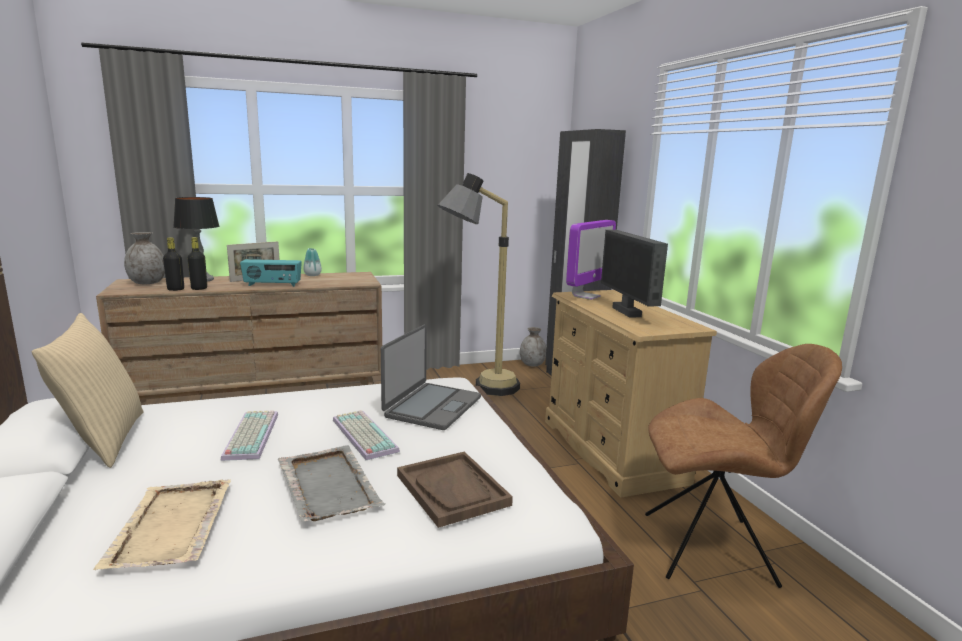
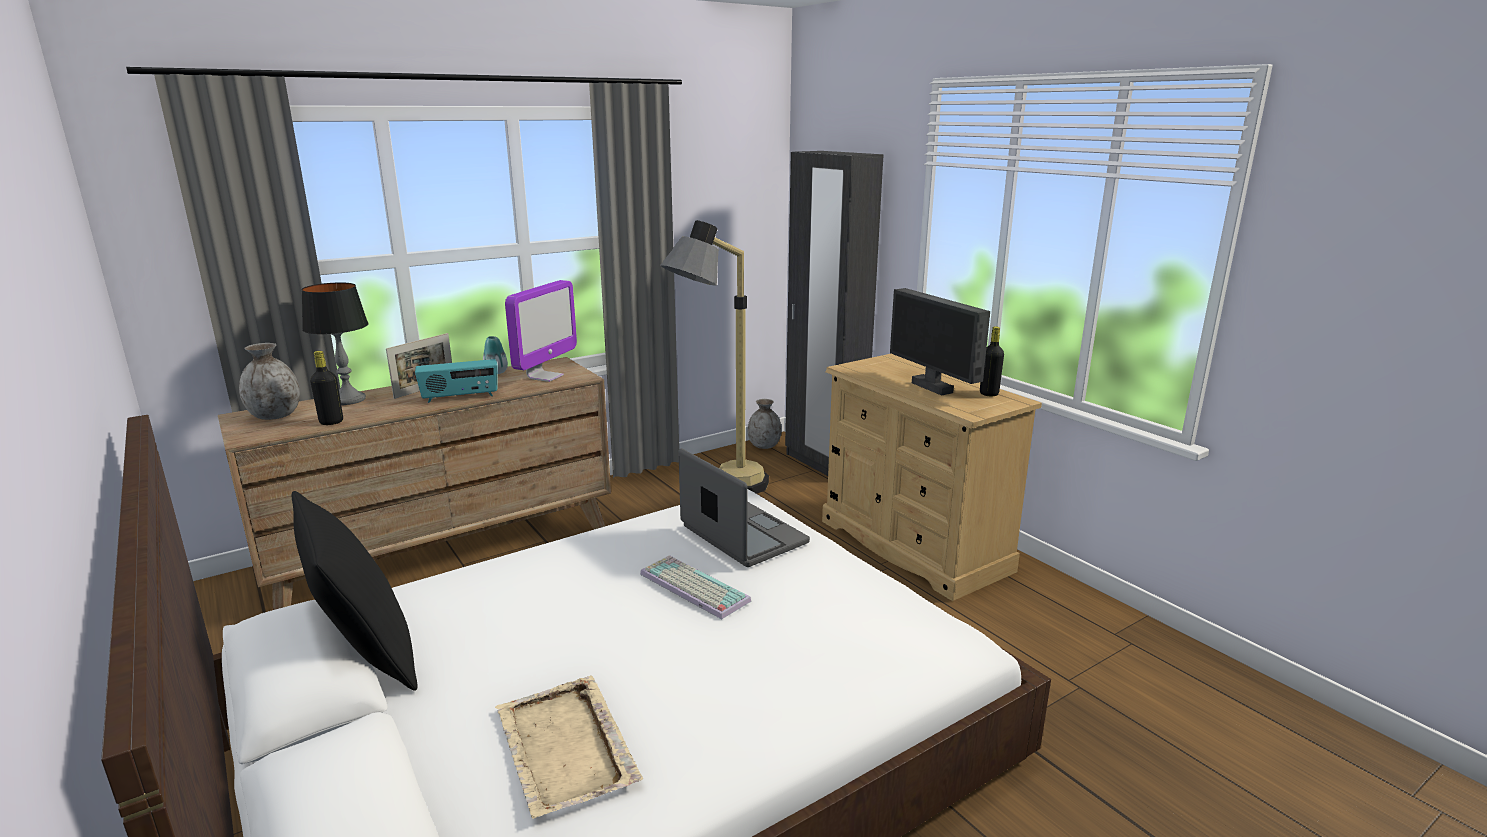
camera: 15 degrees left, 5 degrees up
beige pillow [32,313,144,468] -> black pillow [292,491,417,691]
black bottle [187,237,207,290] -> black bottle moved to [980,326,1004,396]
keyboard [221,410,278,461] -> none
grey tray [278,445,385,522] -> none
laptop [381,324,481,430] -> laptop turned 45 degrees counterclockwise [678,448,810,567]
brown tray [397,452,513,528] -> none
monitor [566,220,616,300] -> monitor moved to [505,280,577,382]
brown chair [645,344,842,588] -> none

